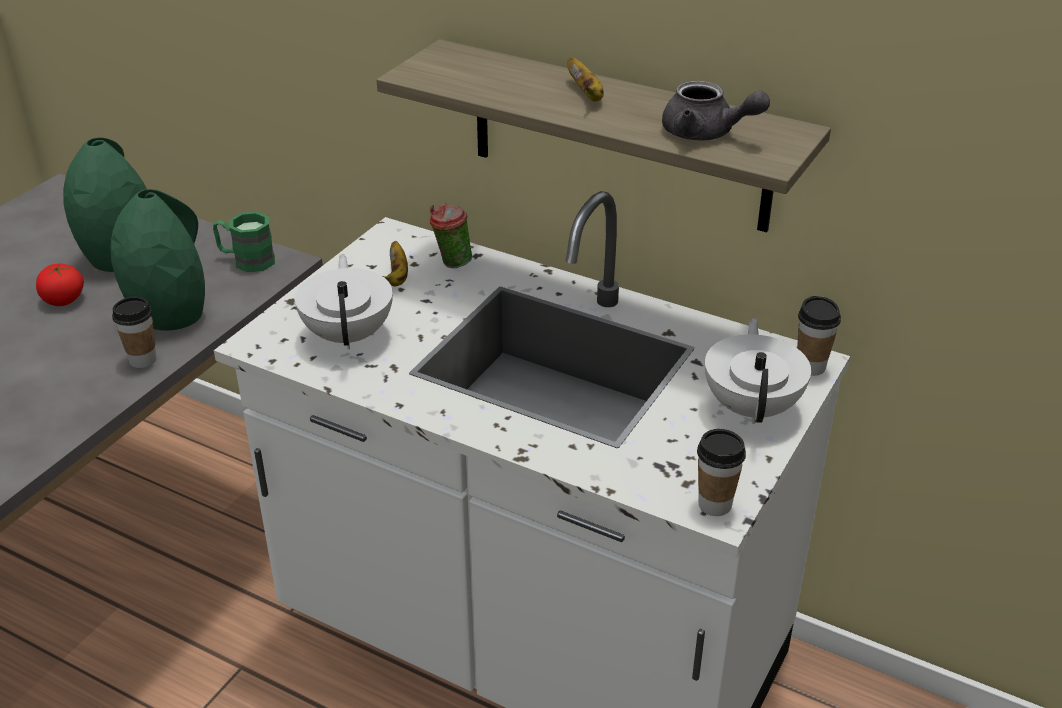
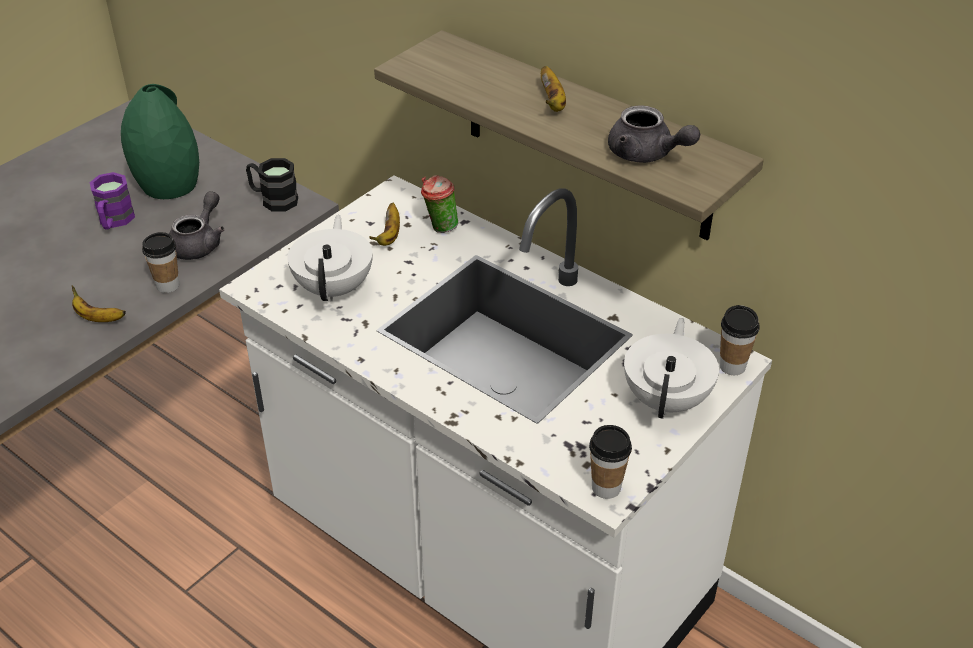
camera: 10 degrees right, 5 degrees up
tomato [36,264,84,306] -> purple mug [90,172,135,230]
green vase [110,189,205,330] -> grey teapot [169,191,225,260]
green mug [213,211,275,272] -> black mug [246,158,298,211]
none -> banana [72,286,126,322]

